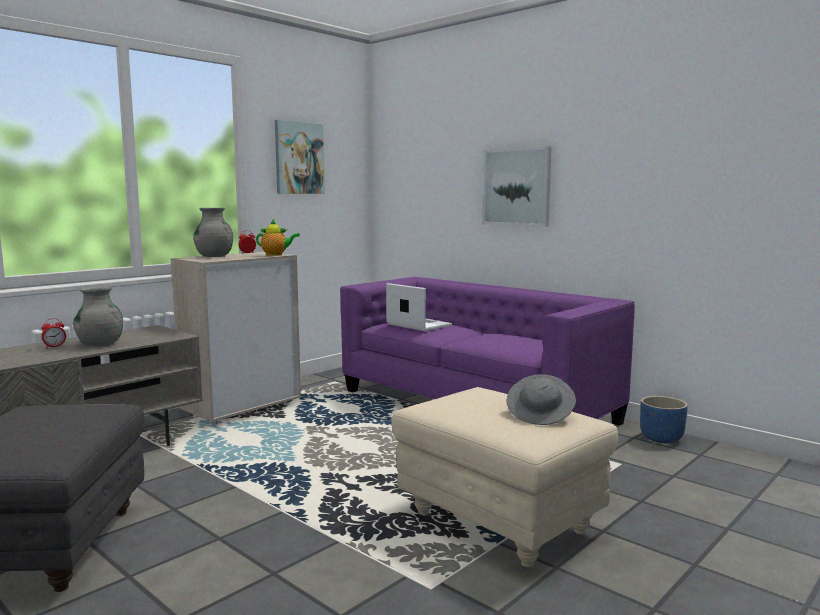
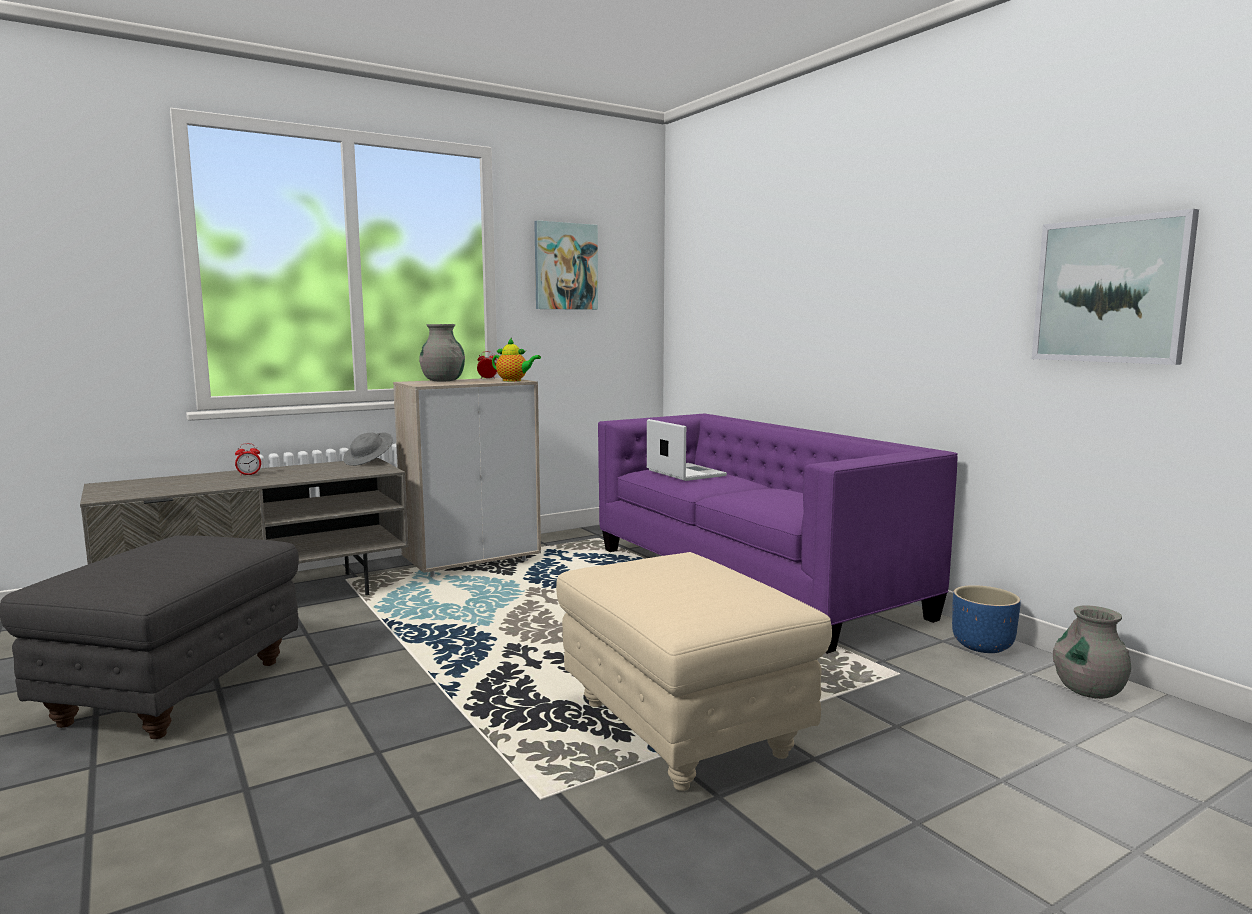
camera: 15 degrees right, 0 degrees up
grey vase [73,286,123,346] -> grey vase moved to [1053,605,1131,699]
picture [482,146,551,227] -> picture moved to [1032,209,1199,365]
grey hat [507,374,576,425] -> grey hat moved to [343,432,393,466]

